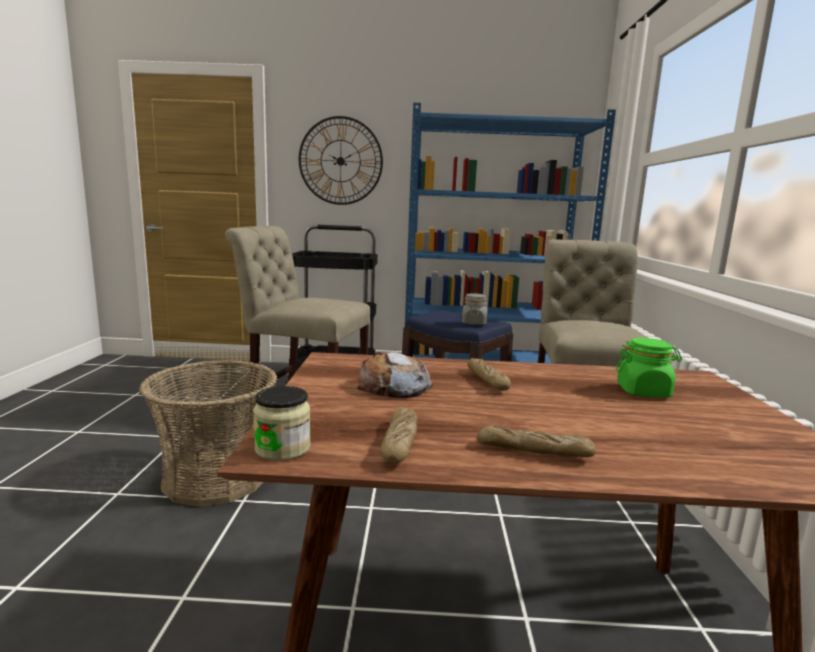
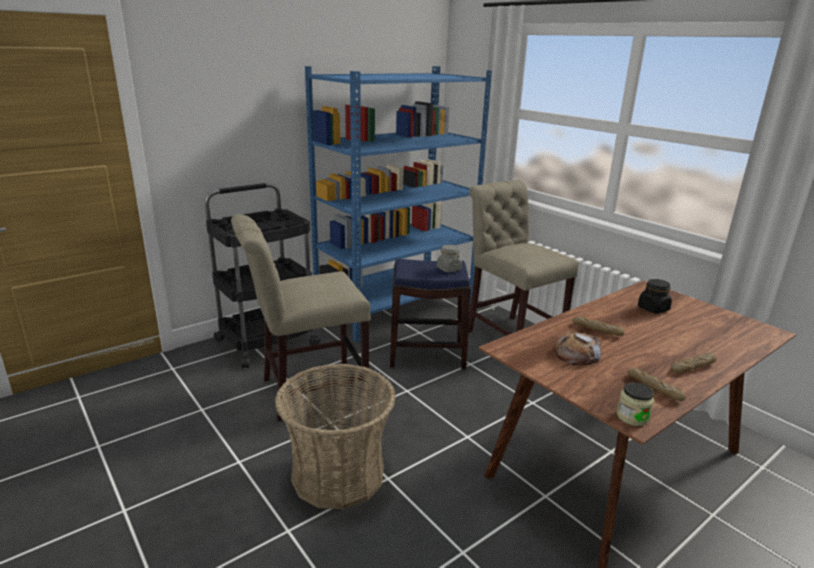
camera: 40 degrees left, 10 degrees up
wall clock [299,116,383,205] -> none
green jar [616,338,682,398] -> black jar [638,279,672,314]

